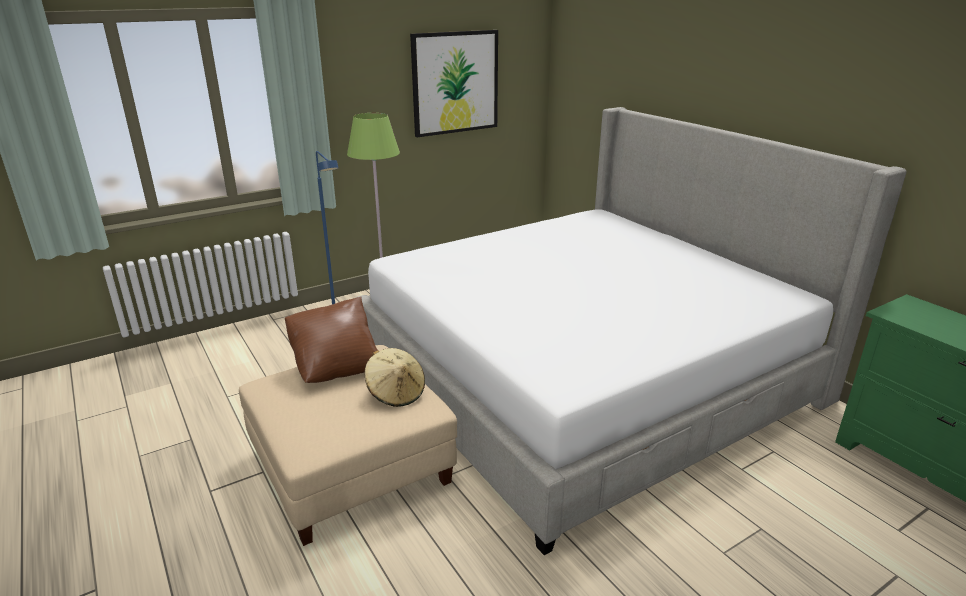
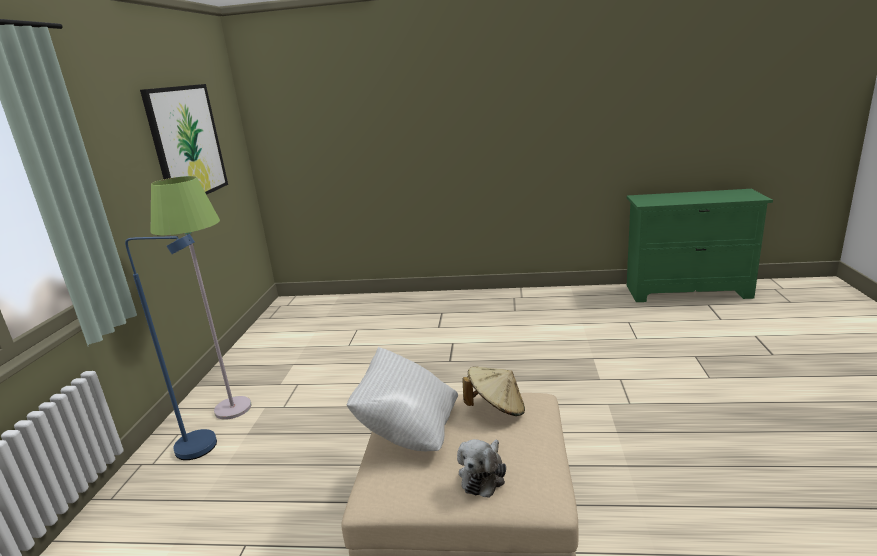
camera: 50 degrees left, 5 degrees down
brown pillow [285,297,377,383] -> white pillow [347,347,458,451]
bed [356,107,907,555] -> none
none -> plush toy [457,439,506,498]

